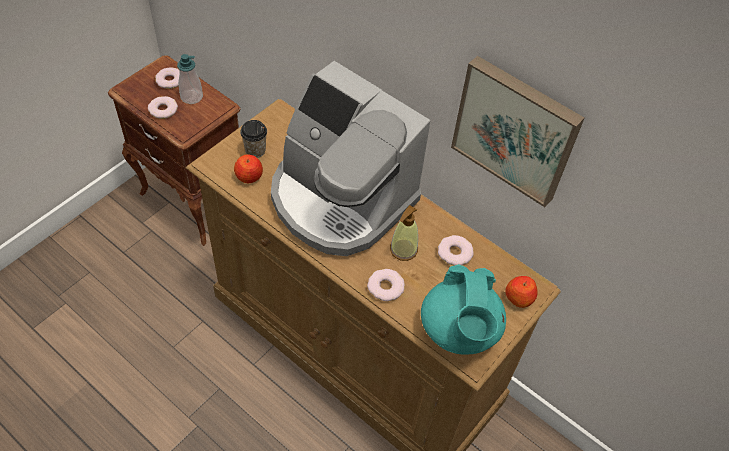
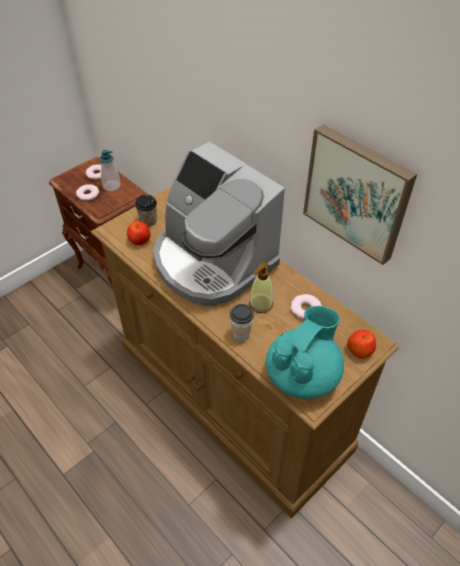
camera: 10 degrees right, 5 degrees down
donut [367,269,405,301] -> cup [230,304,254,341]
turquoise teapot [421,264,506,355] -> turquoise teapot turned 150 degrees counterclockwise [266,306,344,399]

